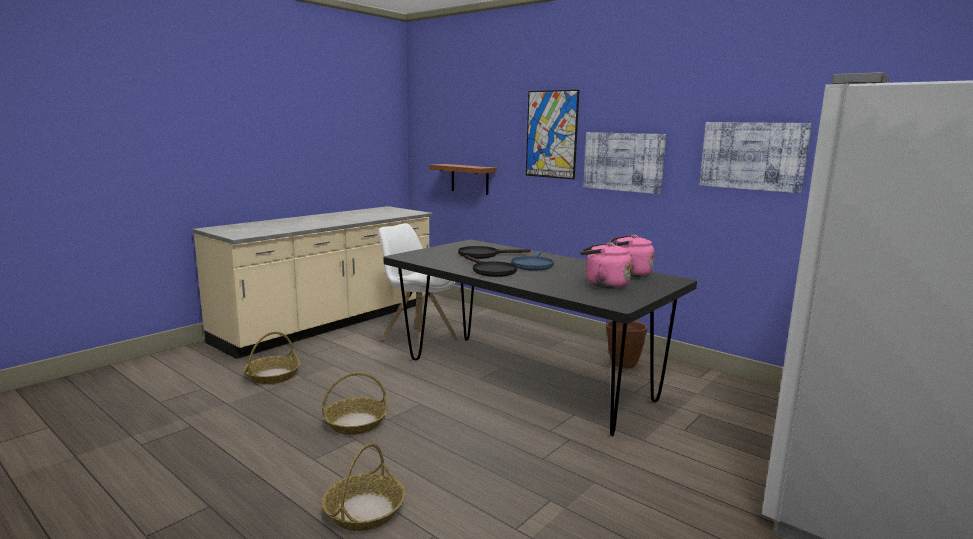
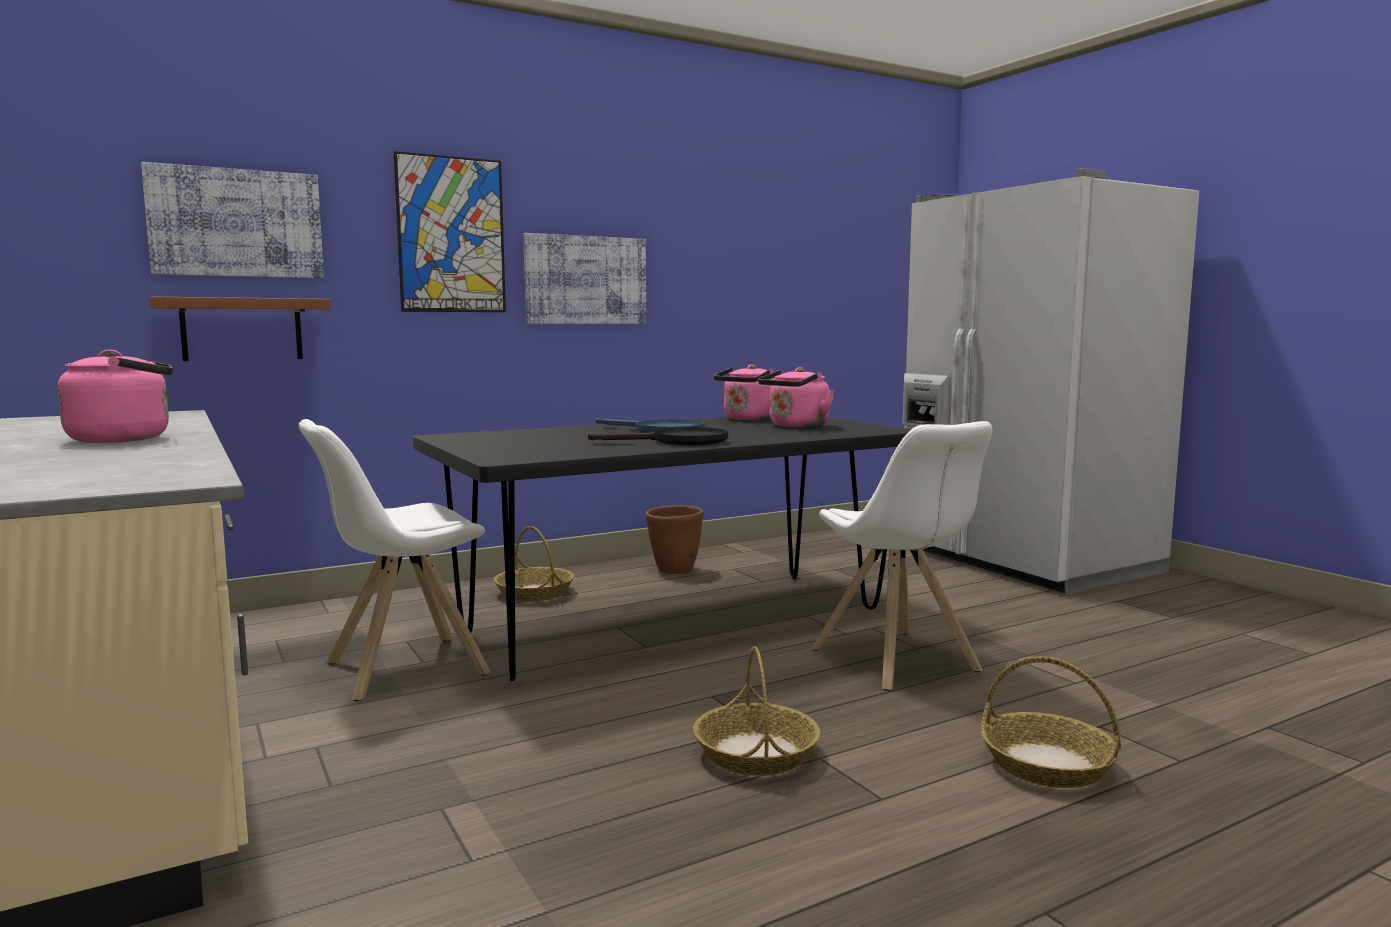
camera: 70 degrees left, 5 degrees down
basket [243,332,300,384] -> basket moved to [494,526,574,601]
black frying pan [458,246,530,259] -> none
picture [699,122,812,193] -> picture moved to [141,162,324,278]
none -> pink kettle [58,350,173,443]
none -> white chair [811,421,992,691]

